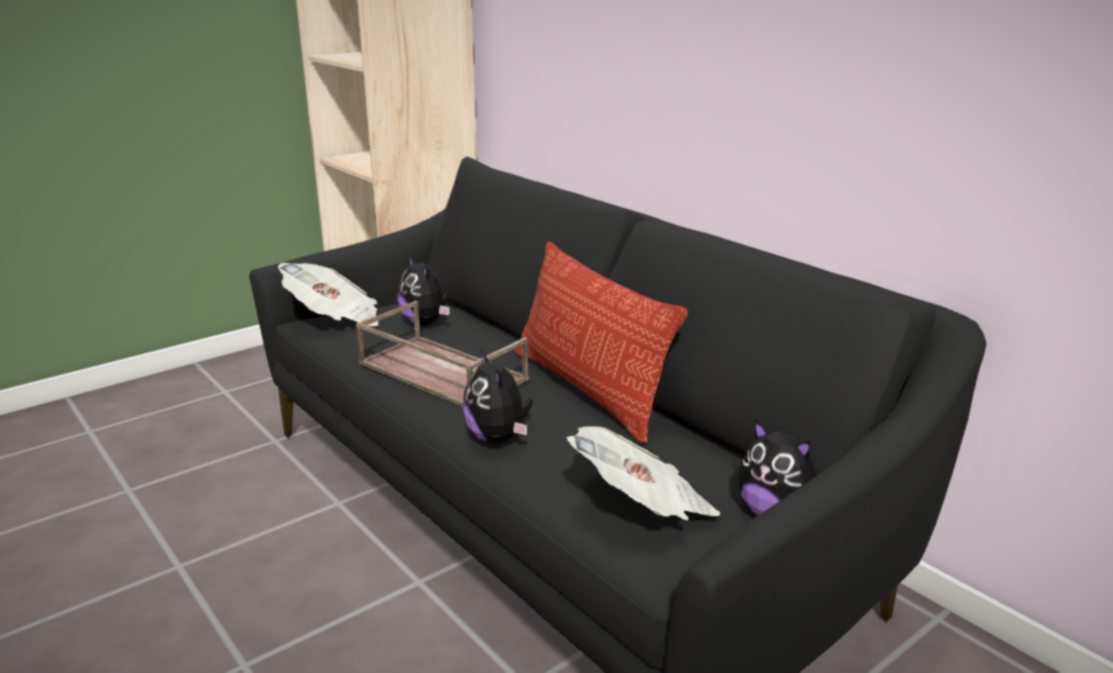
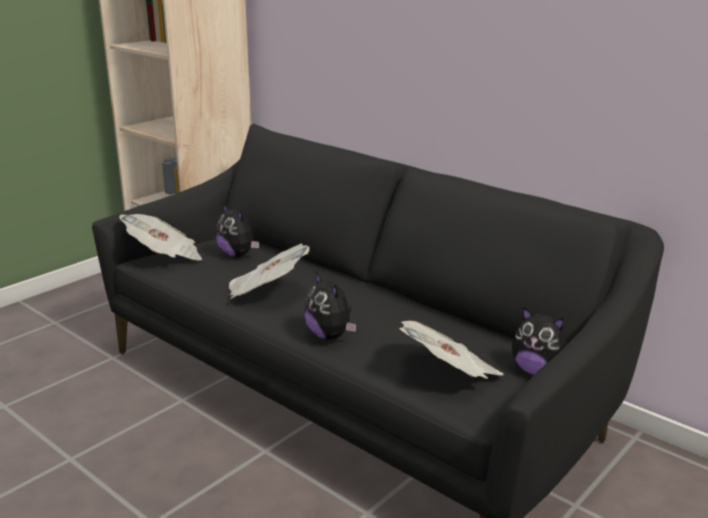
camera: 10 degrees left, 0 degrees up
brown tray [356,301,529,407] -> newspaper [229,244,310,299]
pillow [515,241,688,443] -> none

